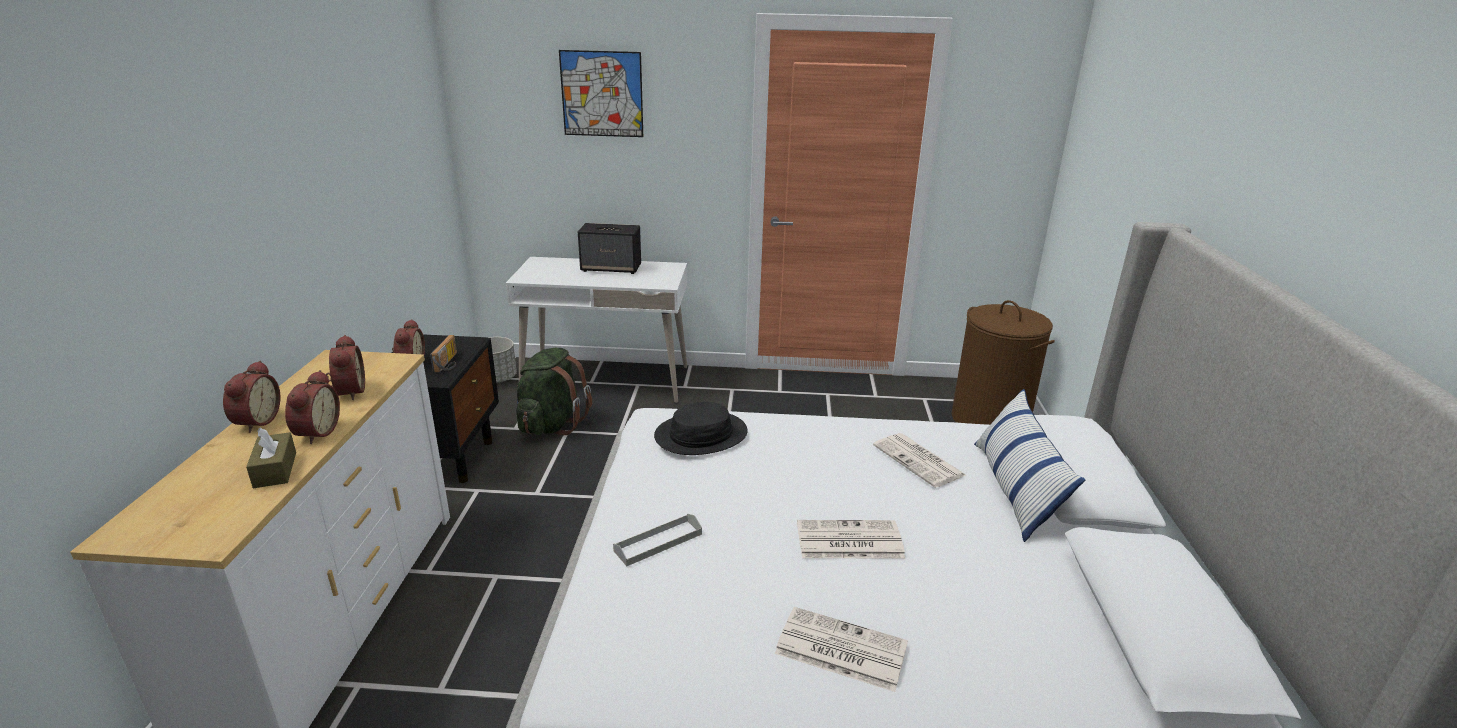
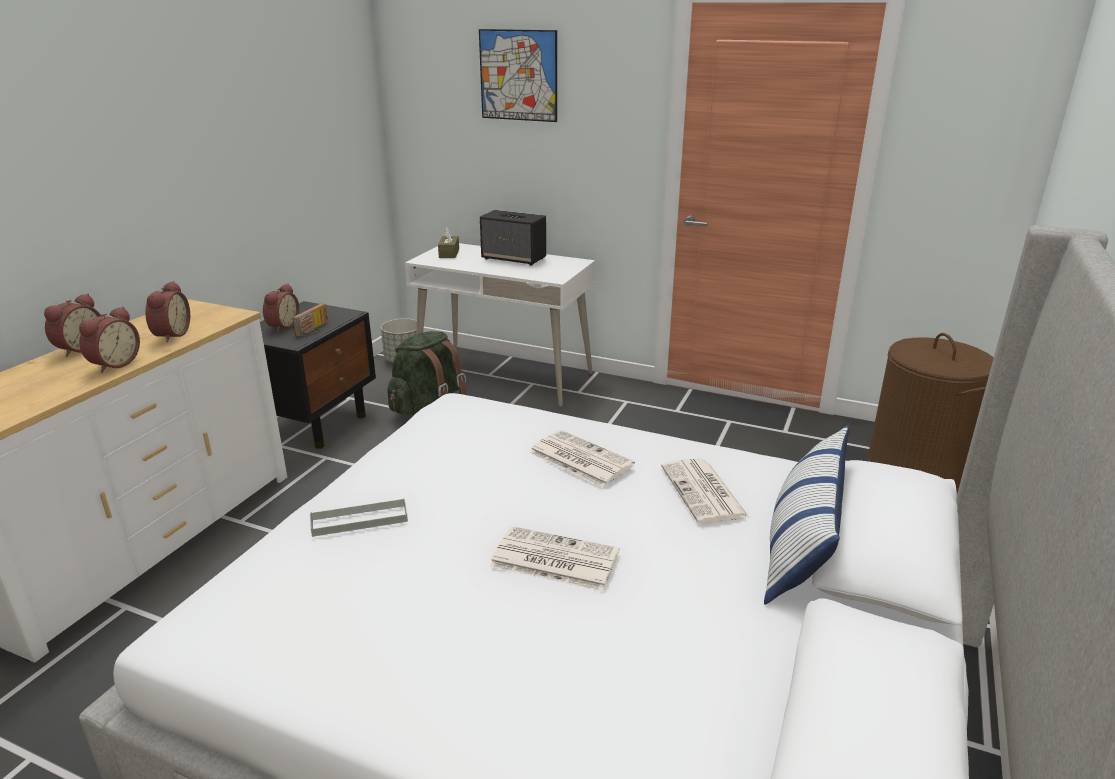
camera: 20 degrees right, 0 degrees up
brown tissue box [246,427,296,488] -> brown tissue box moved to [438,227,459,258]
black hat [654,402,748,455] -> none
newspaper [775,607,908,692] -> newspaper moved to [529,430,635,487]

